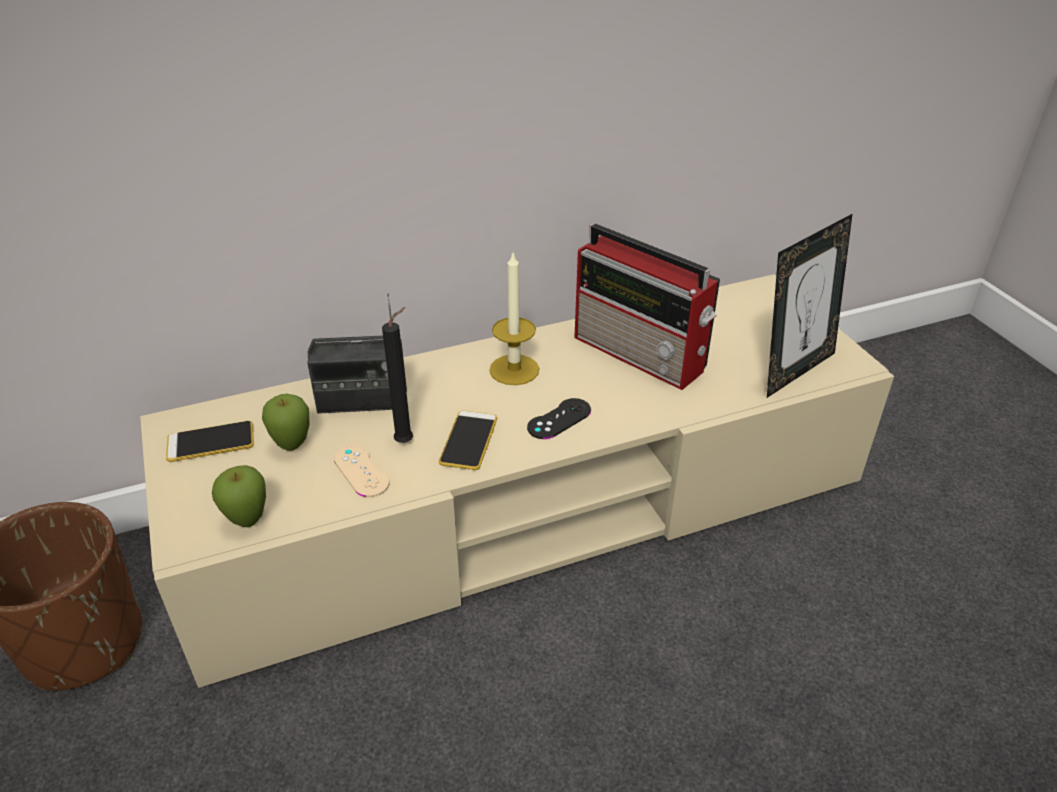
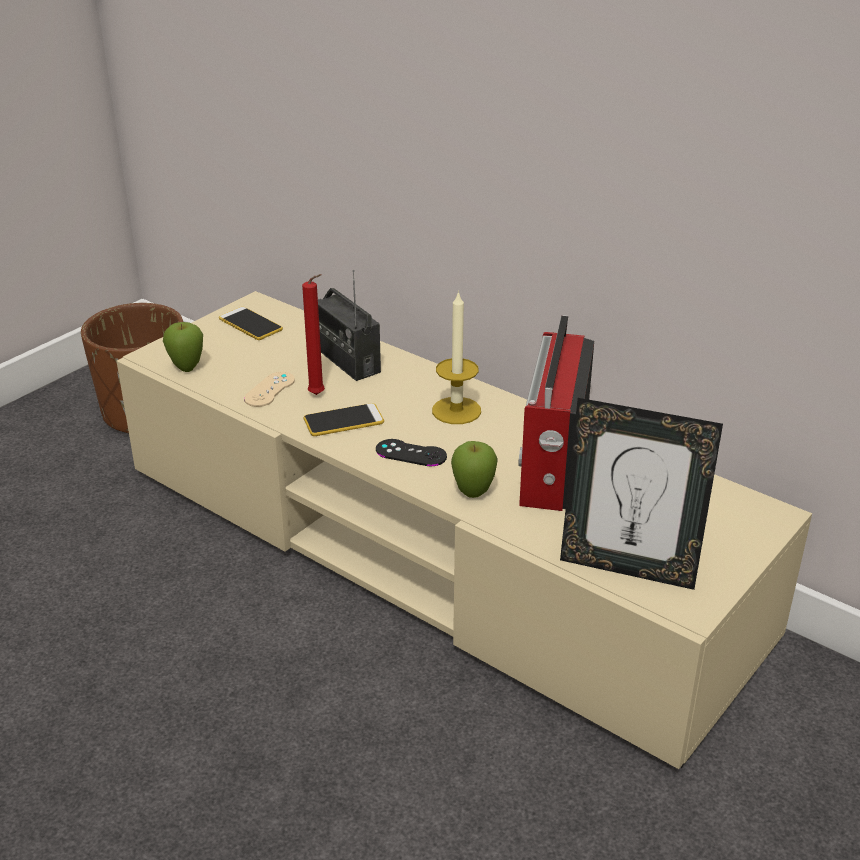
camera: 60 degrees right, 5 degrees down
apple [262,394,309,451] -> apple moved to [451,441,498,498]
black candle [382,307,413,443] -> red candle [302,274,325,395]

